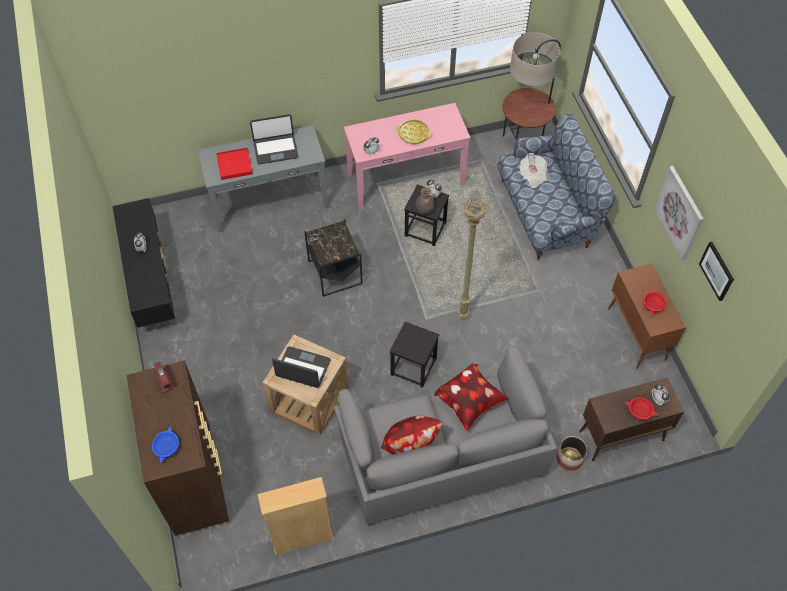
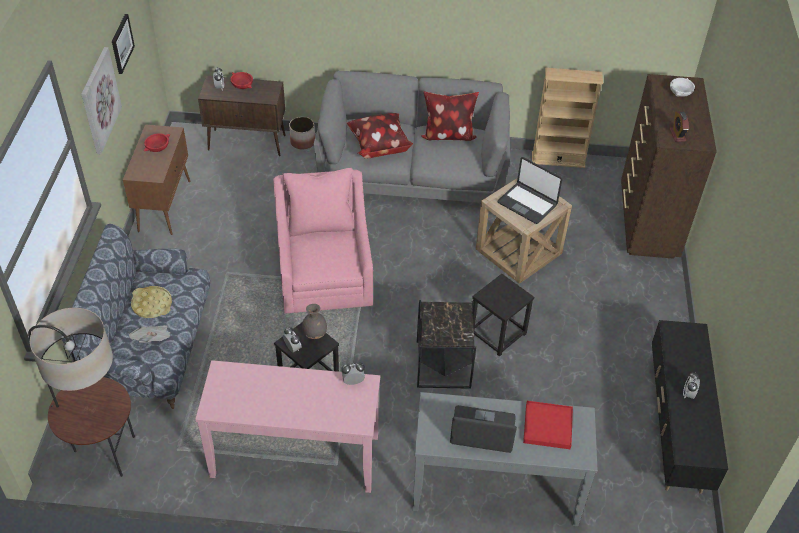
camera: 160 degrees left, 10 degrees down
blue bowl [152,427,179,463] -> white bowl [670,78,695,97]
black stool [390,322,439,388] -> black stool moved to [472,274,534,357]
yellow tray [396,120,432,144] -> yellow tray moved to [131,286,172,318]
beige floor lamp [457,197,487,320] -> pink armchair [273,168,373,313]

